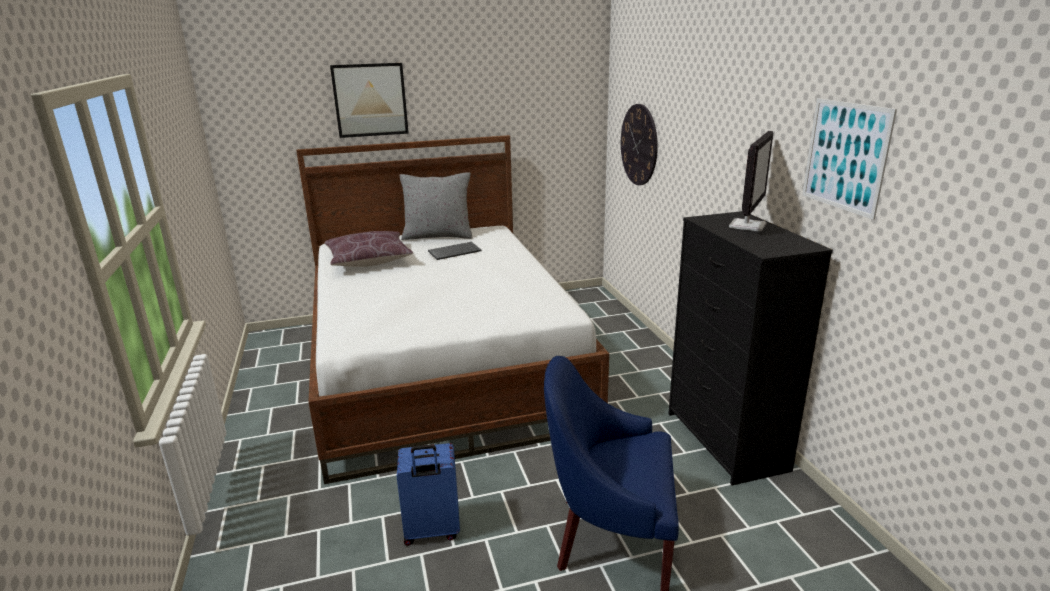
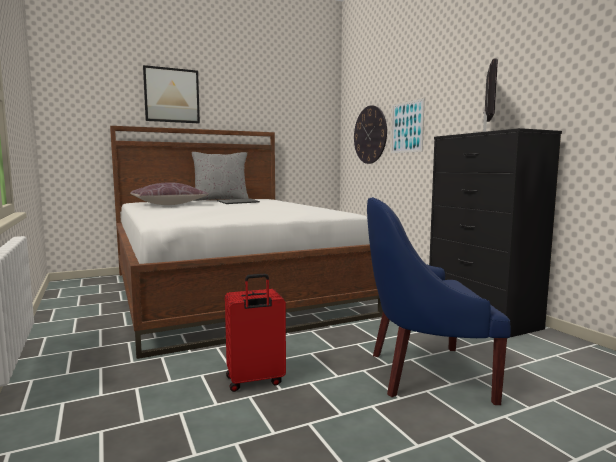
camera: 10 degrees left, 15 degrees down
blue suitcase [397,443,460,546] -> red suitcase [225,274,286,392]
picture [802,98,897,220] -> picture moved to [391,98,425,153]

